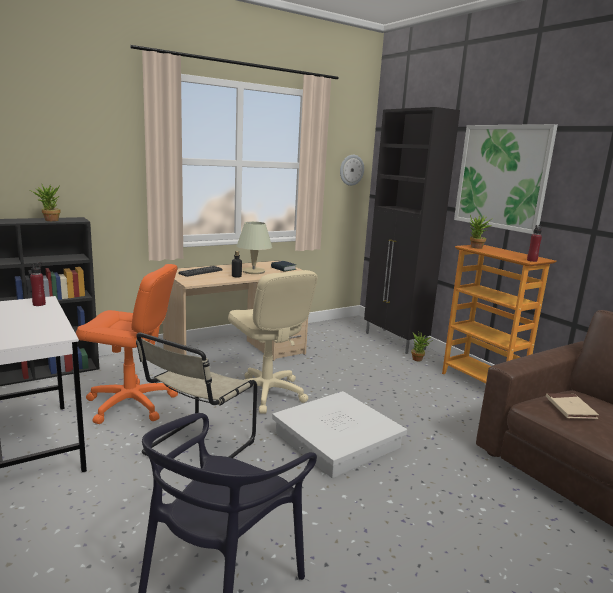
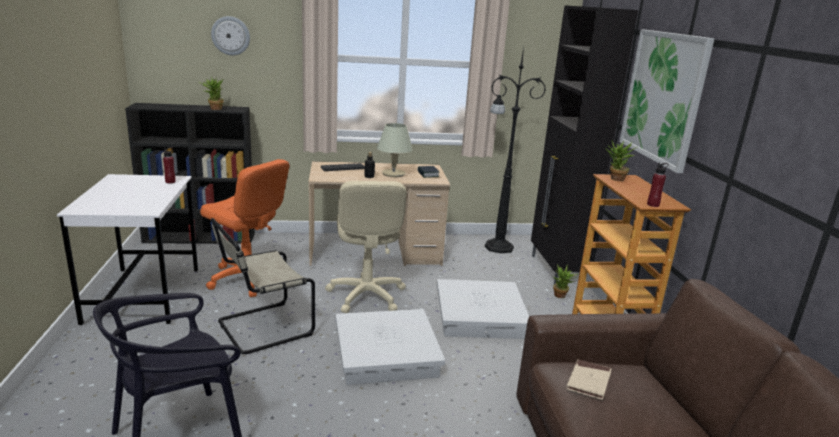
camera: 25 degrees right, 5 degrees up
wall clock [340,155,364,186] -> wall clock moved to [211,16,250,55]
none -> white storage box [437,279,529,339]
none -> black floor lamp [485,47,546,253]

